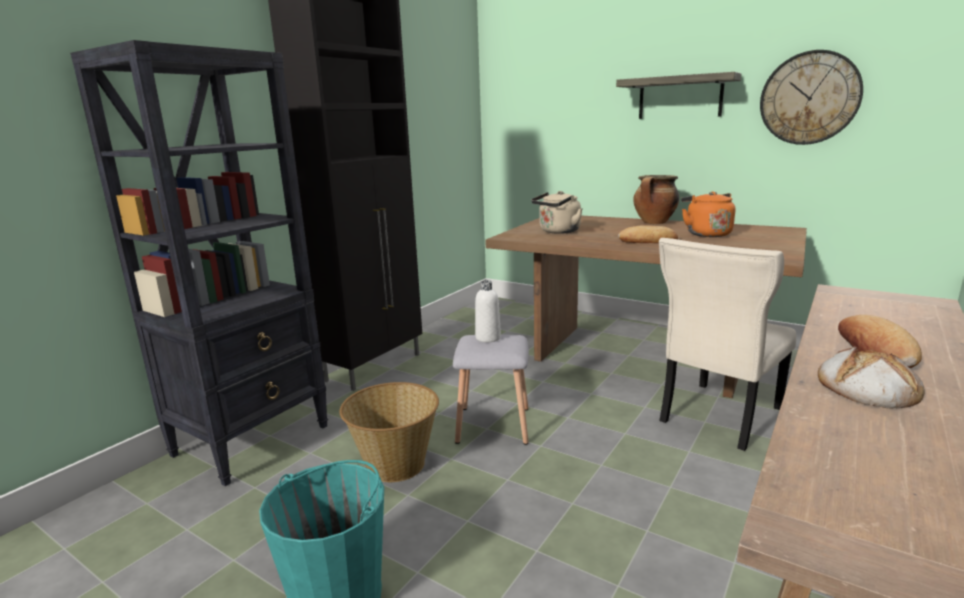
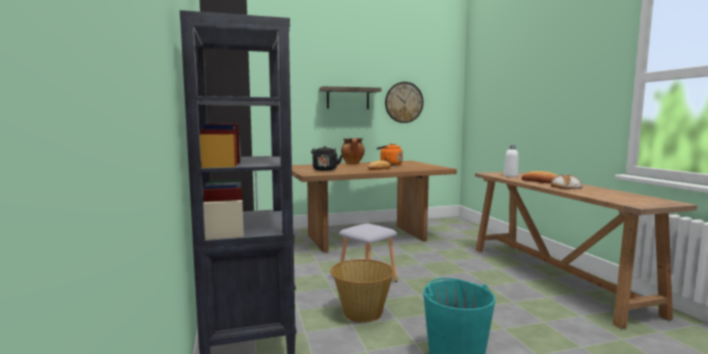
camera: 50 degrees left, 10 degrees down
white bottle [475,280,501,342] -> white bottle moved to [504,145,518,177]
beige kettle [531,191,582,234] -> black kettle [311,146,342,171]
beige chair [659,238,796,451] -> none

